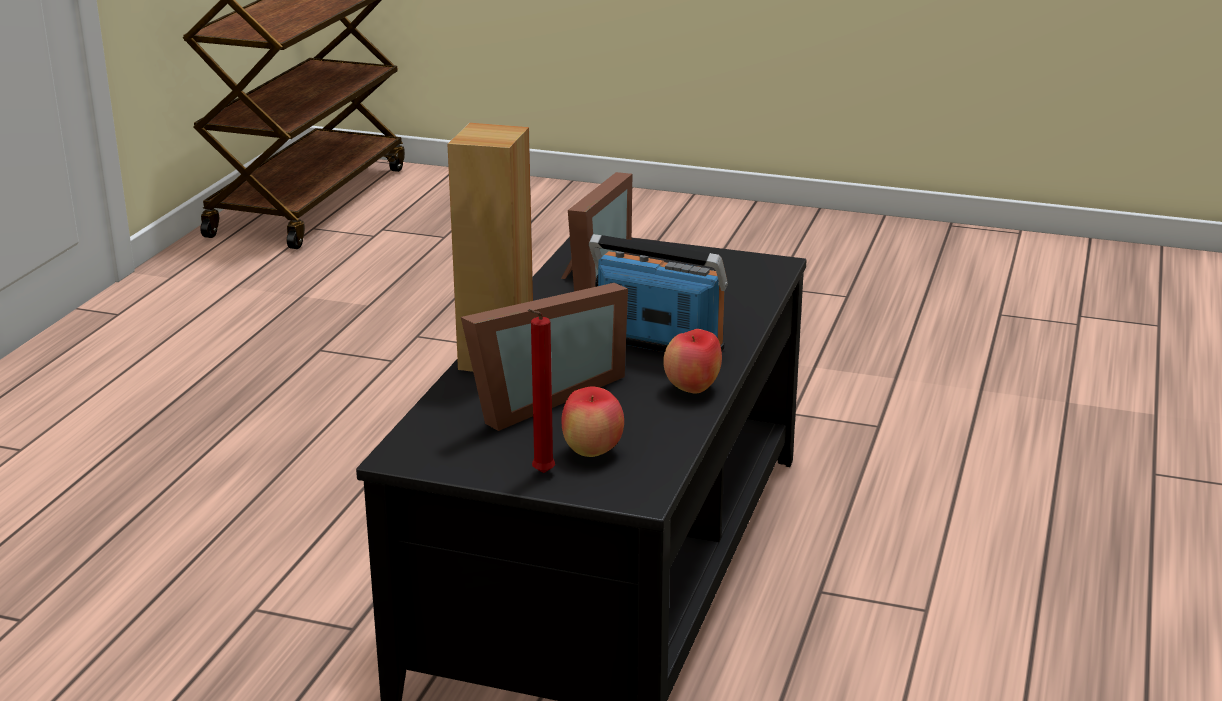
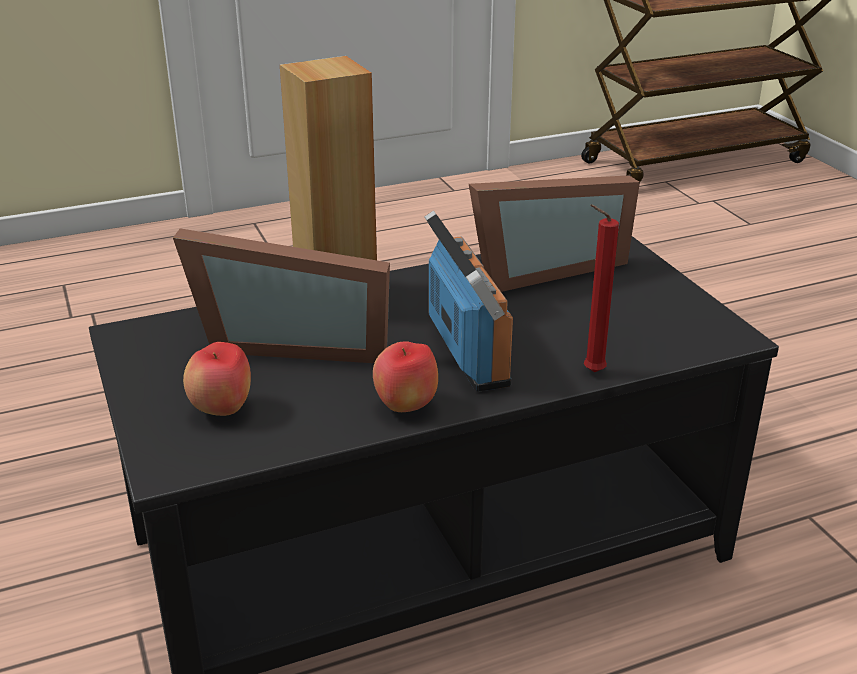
camera: 50 degrees right, 5 degrees up
red candle [528,309,555,473] -> red candle moved to [584,204,619,372]

